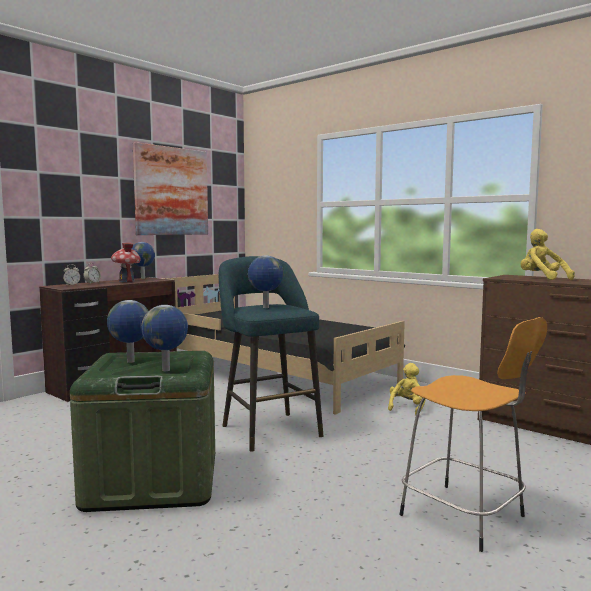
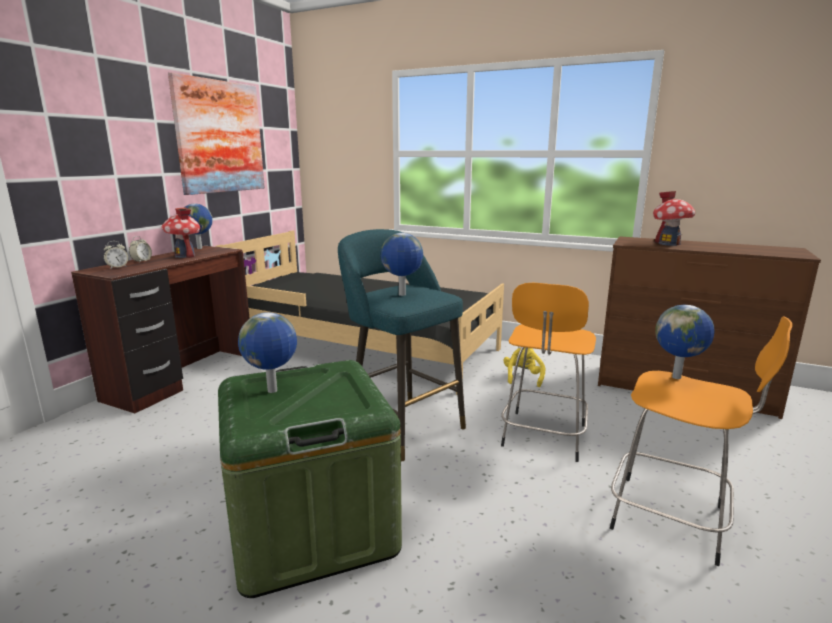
camera: 15 degrees left, 10 degrees up
globe [141,305,188,371] -> globe moved to [655,305,715,379]
yellow plush toy [521,229,575,280] -> toy house [653,191,696,246]
none -> orange stool [501,283,596,462]

